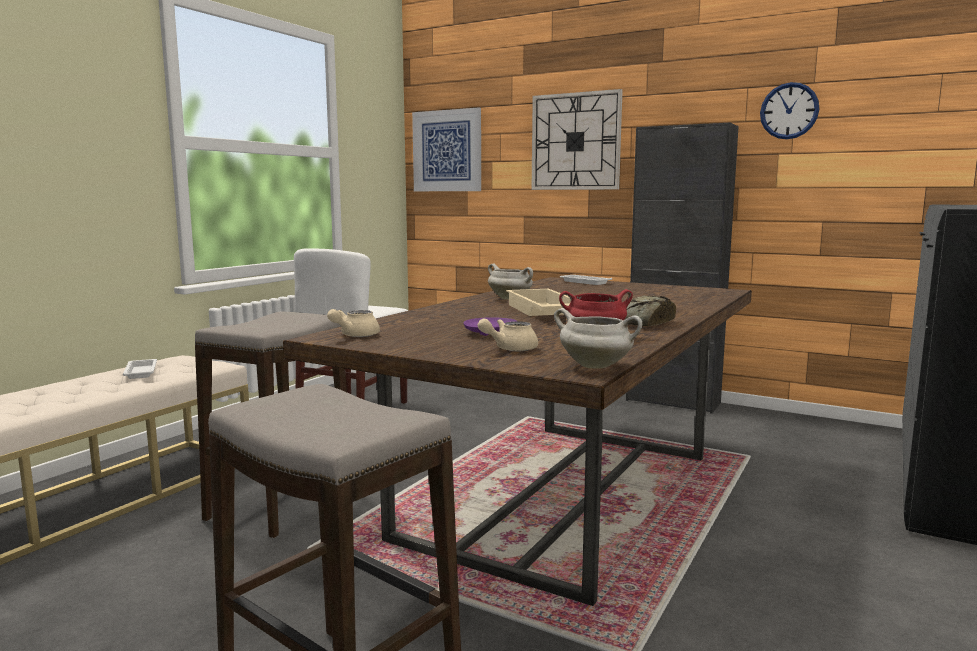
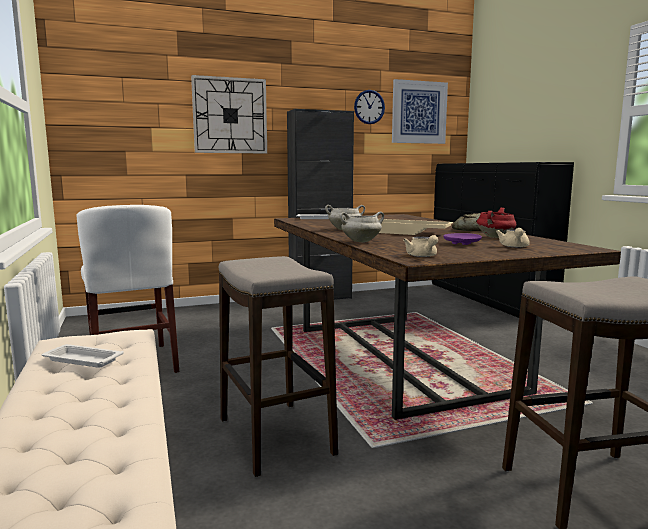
camera: 50 degrees left, 0 degrees up
picture [412,108,481,191] -> picture moved to [392,79,448,144]
white cooking pot [554,308,642,369] -> white cooking pot moved to [339,212,384,242]

